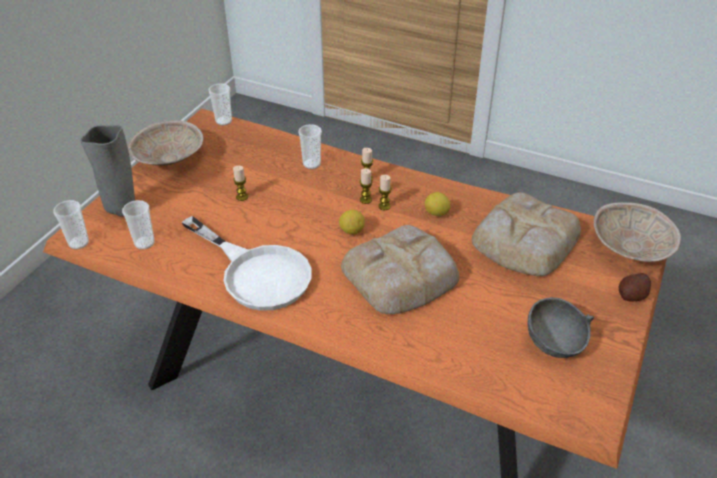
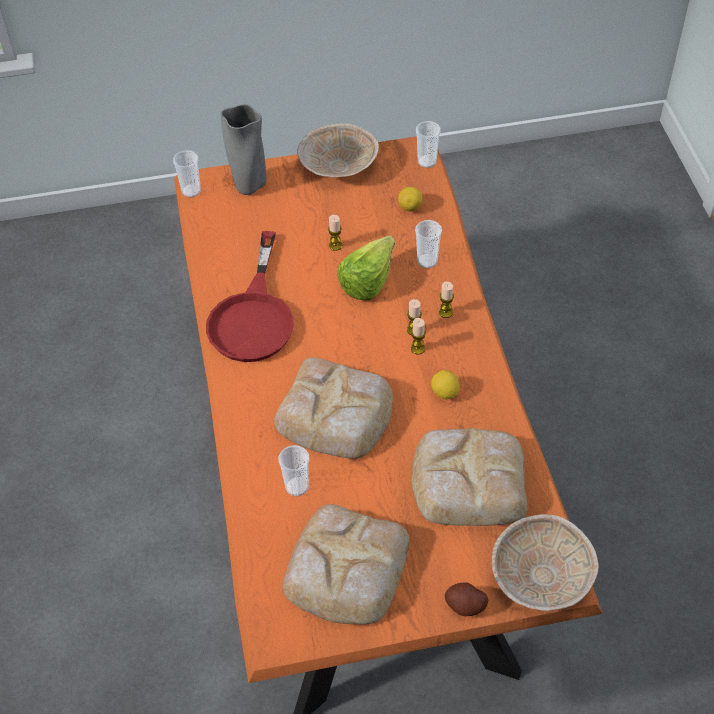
camera: 55 degrees right, 10 degrees up
cup [122,200,155,250] -> cup moved to [278,445,310,496]
white frying pan [182,216,312,311] -> red frying pan [206,231,294,362]
lemon [339,210,365,234] -> lemon moved to [398,187,423,212]
grey bowl [528,297,594,358] -> bread [283,504,409,625]
none -> lettuce [337,236,395,300]

